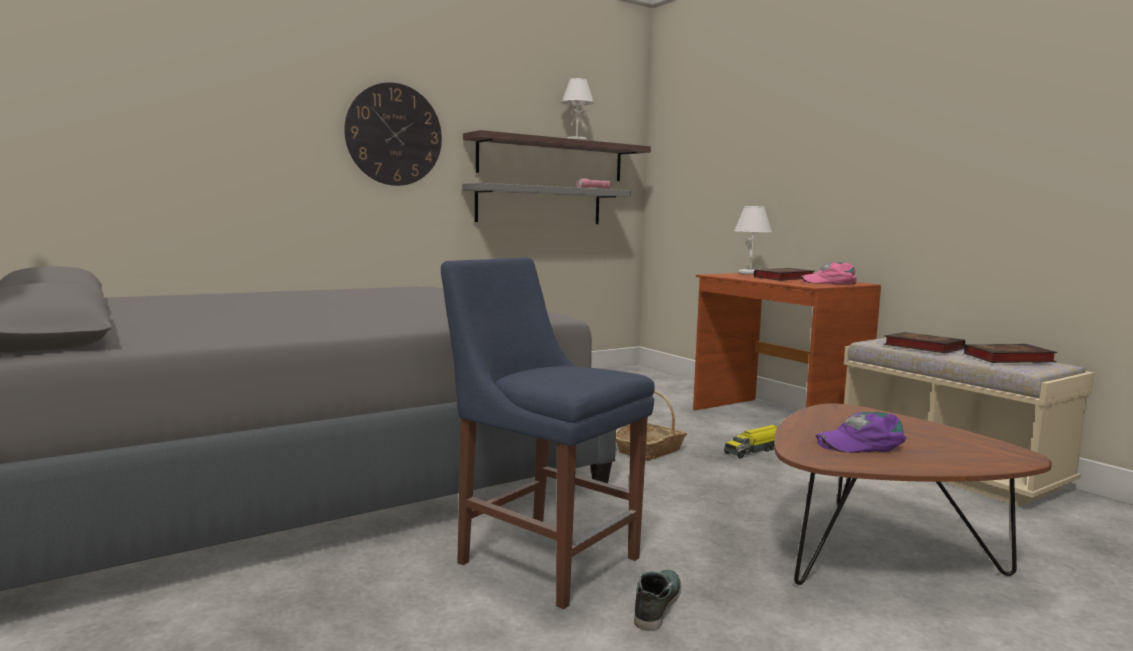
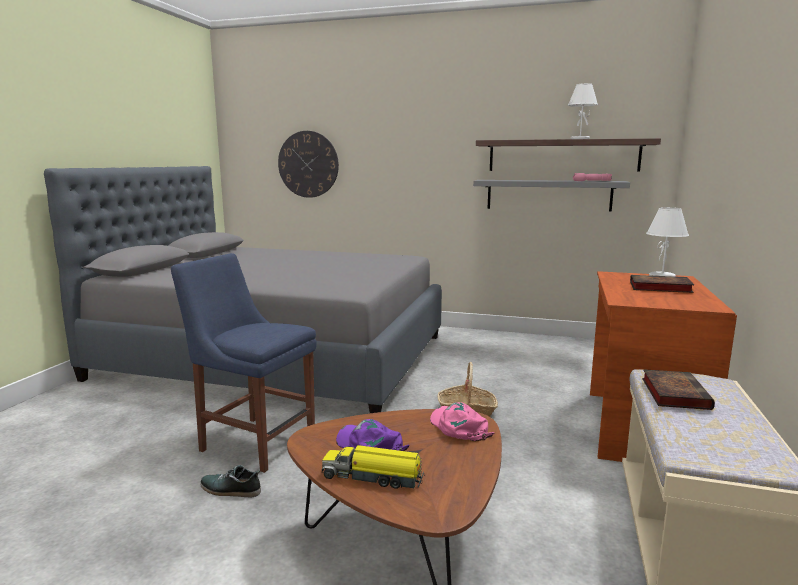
camera: 50 degrees right, 5 degrees up
wall clock [344,82,442,186] -> wall clock moved to [278,131,339,198]
blue chair [441,257,655,609] -> blue chair turned 60 degrees counterclockwise [171,253,317,473]
shoe [634,570,681,631] -> shoe turned 150 degrees counterclockwise [200,465,261,498]
toy truck [724,425,778,458] -> toy truck moved to [322,445,425,489]
pink cap [801,262,857,284] -> pink cap moved to [430,402,494,441]
book [964,344,1057,363] -> none

